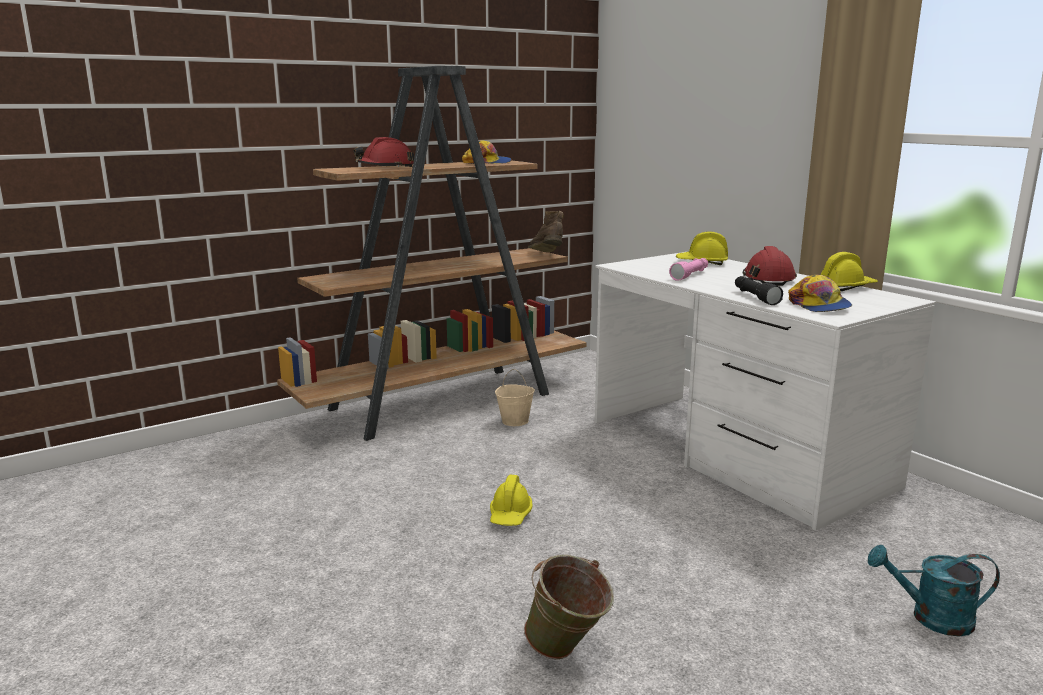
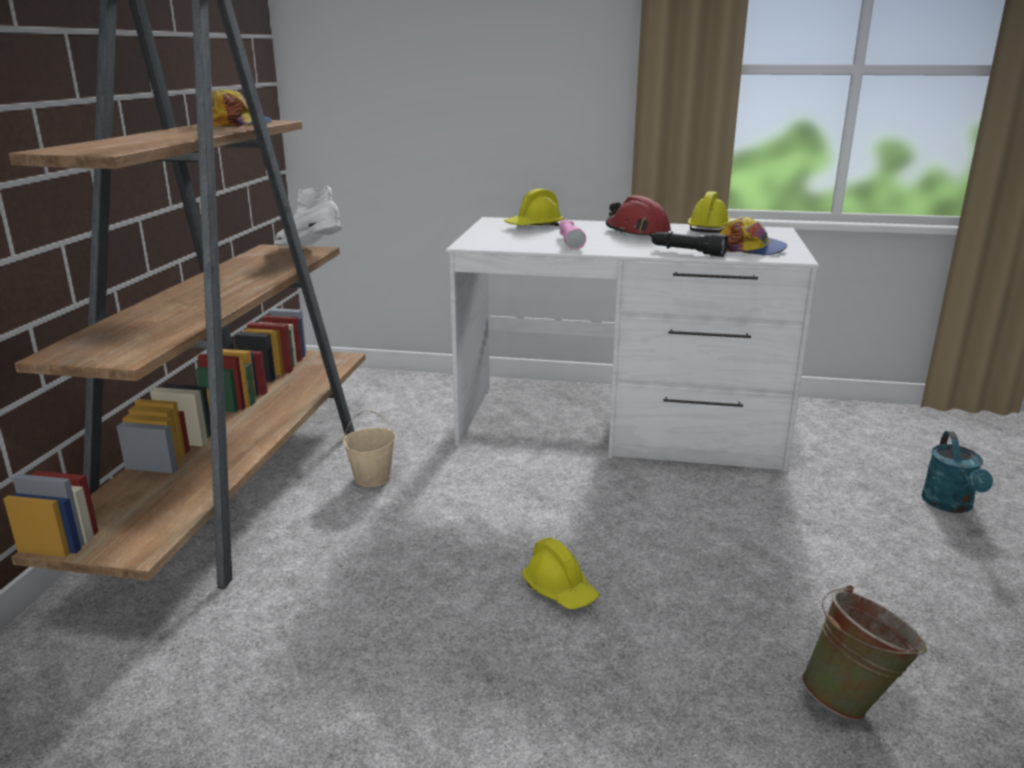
camera: 45 degrees left, 5 degrees up
red hard hat [354,137,414,167] -> none
brown boot [528,211,564,253] -> white boot [274,186,342,246]
turquoise watering can [868,545,1000,636] -> turquoise watering can turned 45 degrees counterclockwise [921,431,993,513]

